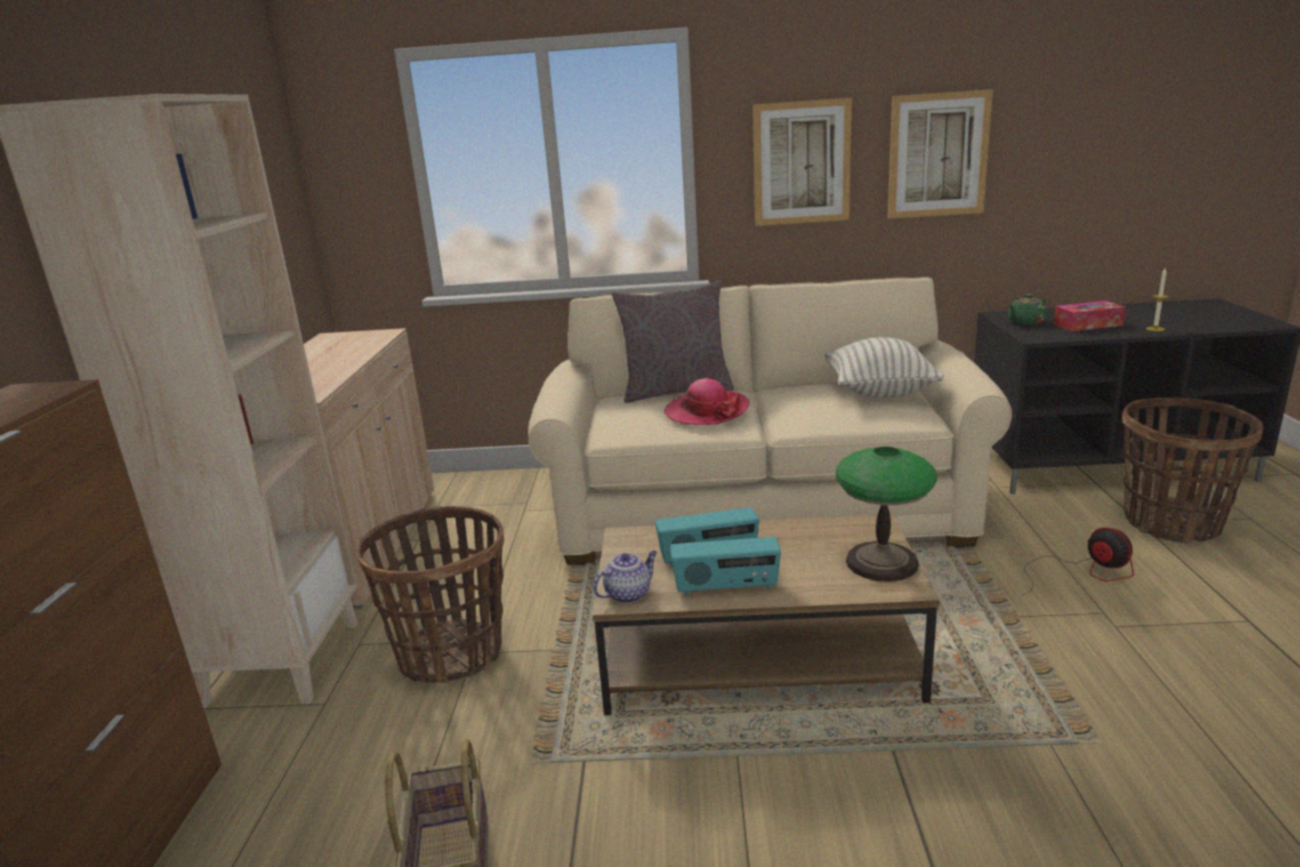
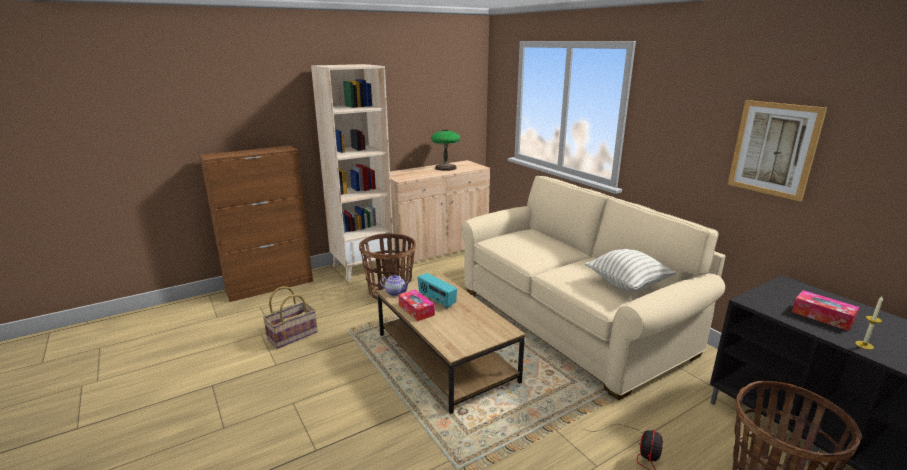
camera: 55 degrees right, 0 degrees up
grey pillow [612,280,734,403] -> none
hat [664,378,750,425] -> none
radio [670,537,781,596] -> tissue box [398,290,435,321]
picture [753,98,852,226] -> none
table lamp [836,447,937,582] -> table lamp moved to [431,130,461,171]
green teapot [1008,294,1047,325] -> none

